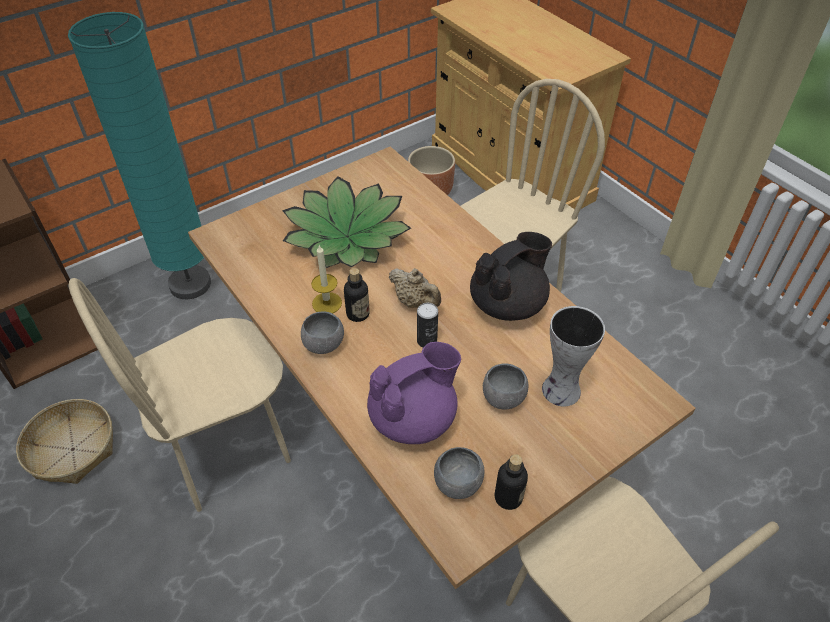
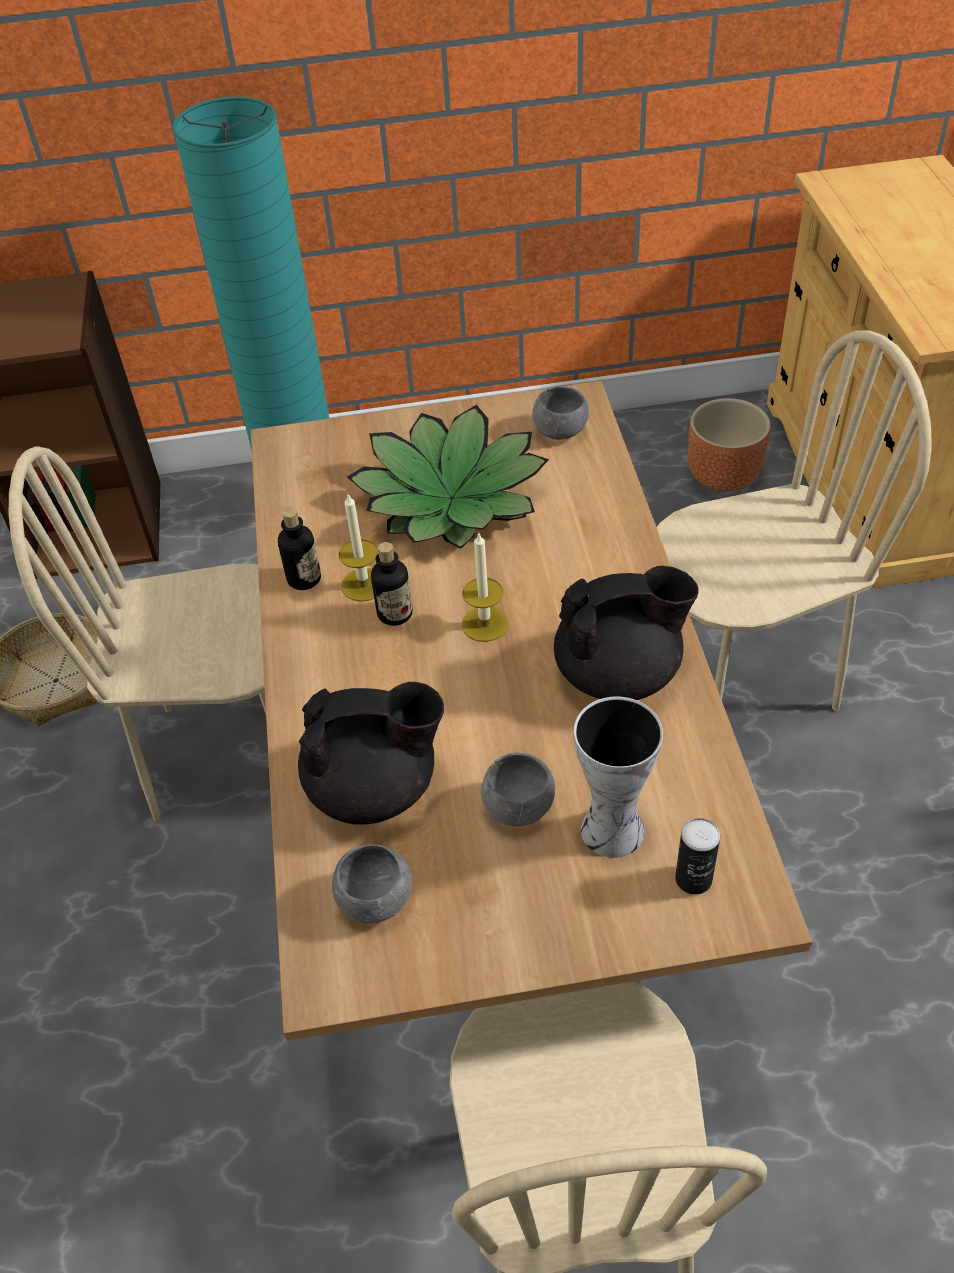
camera: 30 degrees right, 0 degrees up
grey bowl [301,312,344,354] -> grey bowl moved to [532,386,589,440]
purple teapot [367,342,461,444] -> black teapot [298,682,444,825]
beige teapot [389,268,441,308] -> candle [461,533,509,642]
can [417,303,438,348] -> can moved to [675,818,720,895]
bottle [494,454,528,510] -> bottle moved to [278,508,321,590]

